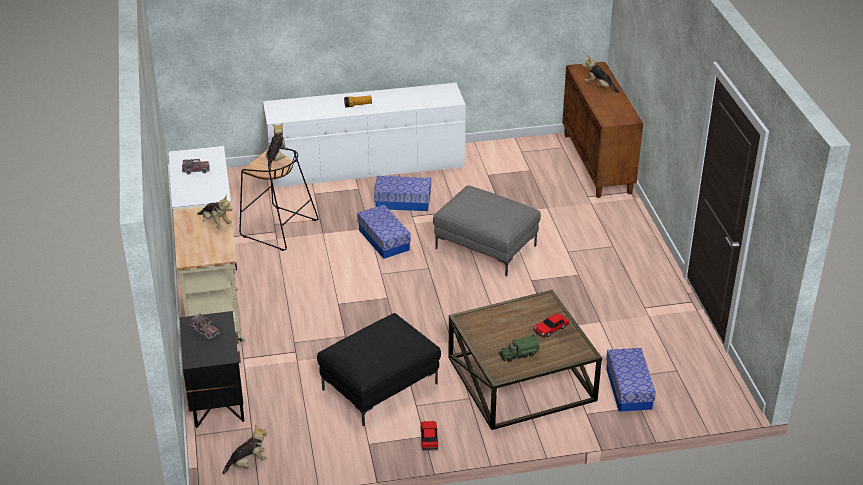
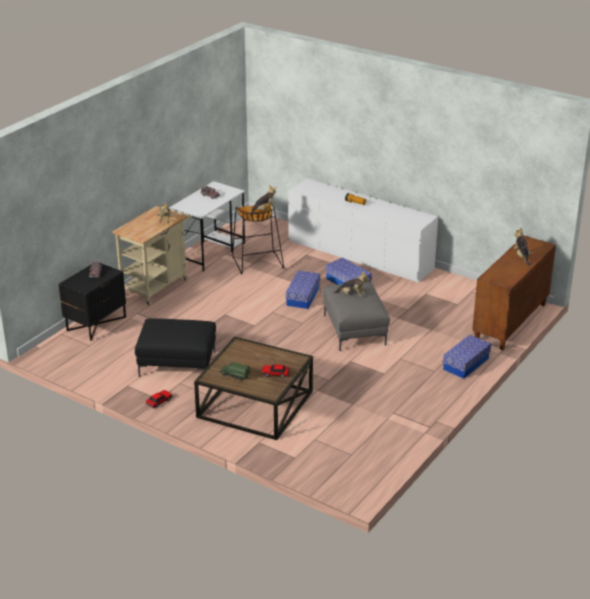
camera: 45 degrees right, 5 degrees down
plush toy [222,425,267,474] -> plush toy moved to [334,271,370,296]
storage box [606,348,656,412] -> storage box moved to [443,335,491,379]

